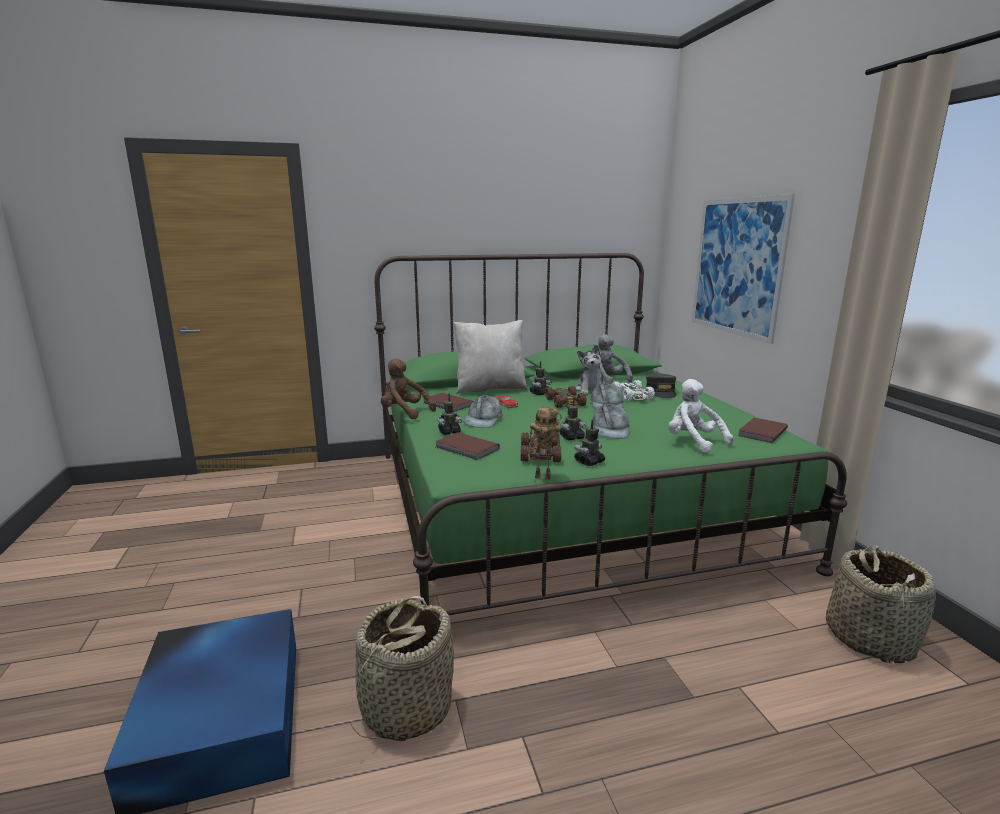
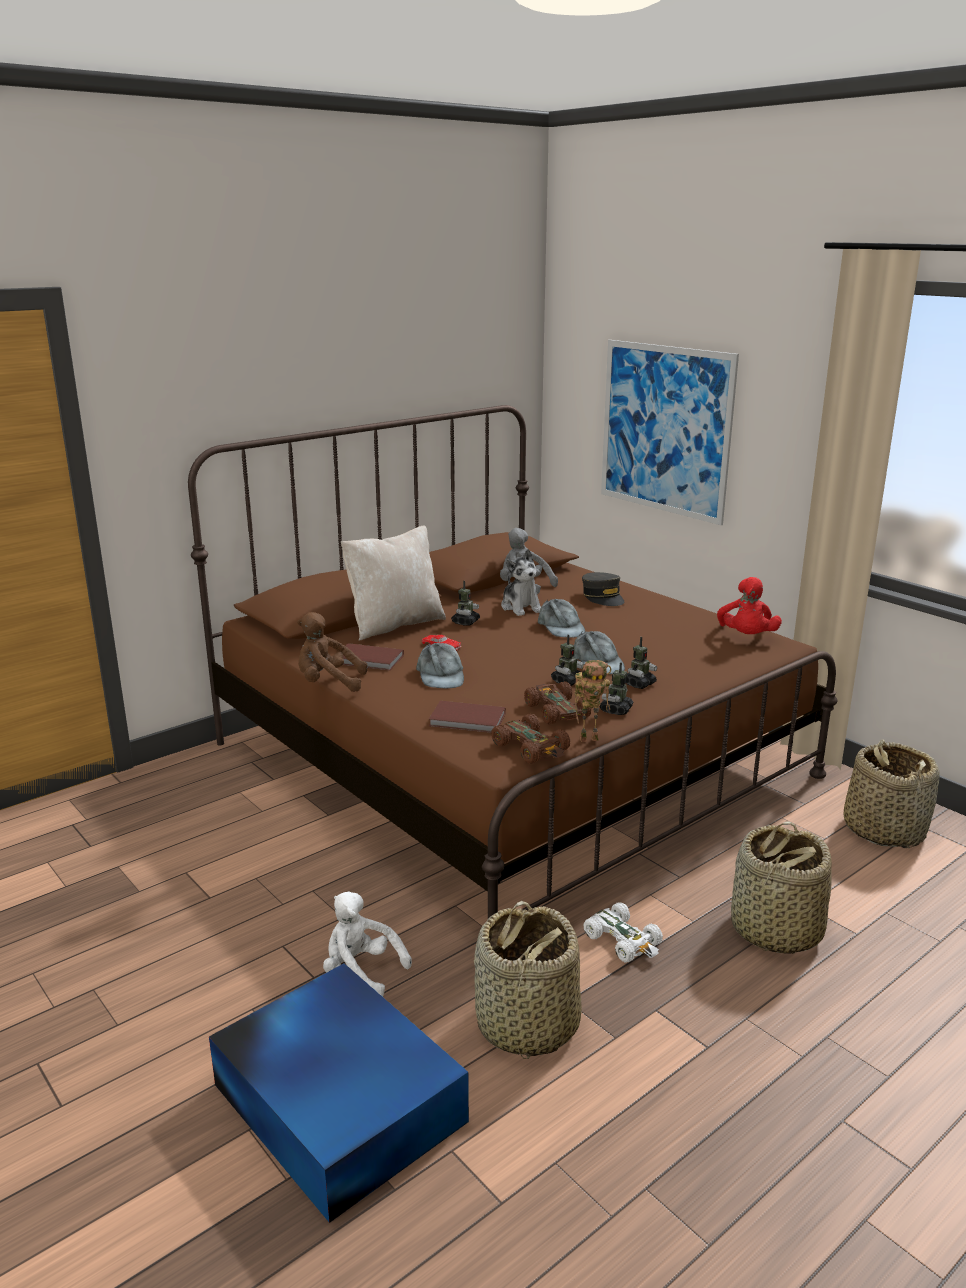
camera: 25 degrees left, 5 degrees up
green bed [374,253,847,615] -> brown bed [188,405,837,919]
toy robot [438,393,462,435] -> toy robot moved to [626,637,657,689]
brown toy car [545,386,587,408] -> brown toy car moved to [491,714,570,764]
white toy car [612,380,655,401] -> white toy car moved to [583,902,663,962]
white plush toy [668,379,733,453] -> white plush toy moved to [323,891,412,997]
brown book [738,418,788,443] -> red plush toy [717,577,782,634]
none -> basket [731,821,832,954]

